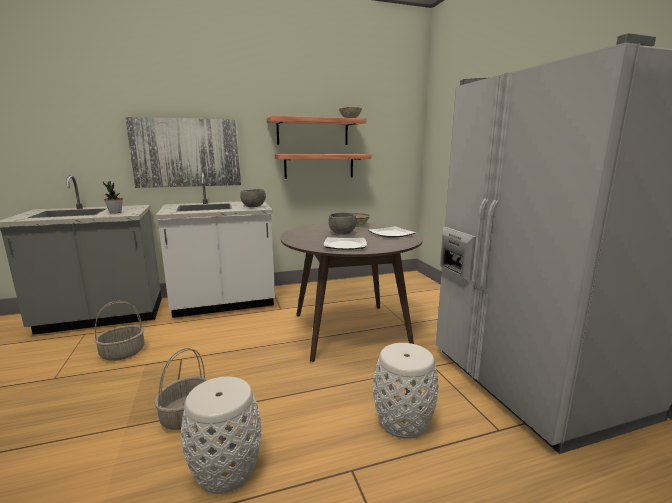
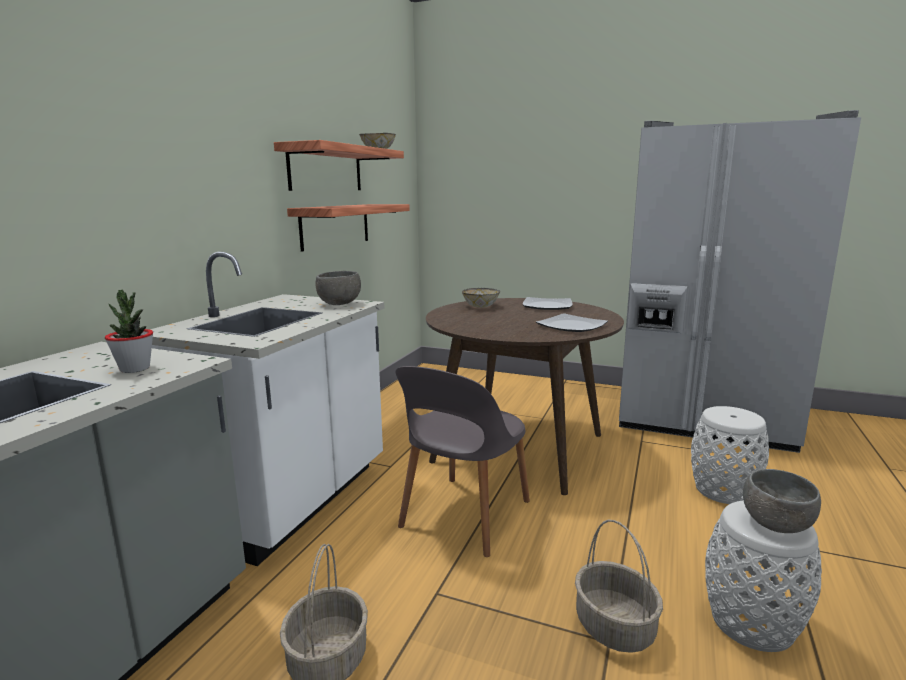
camera: 50 degrees left, 0 degrees up
picture [125,117,241,188] -> none
grey bowl [328,212,357,235] -> grey bowl moved to [743,469,821,533]
none -> grey chair [396,366,530,557]

